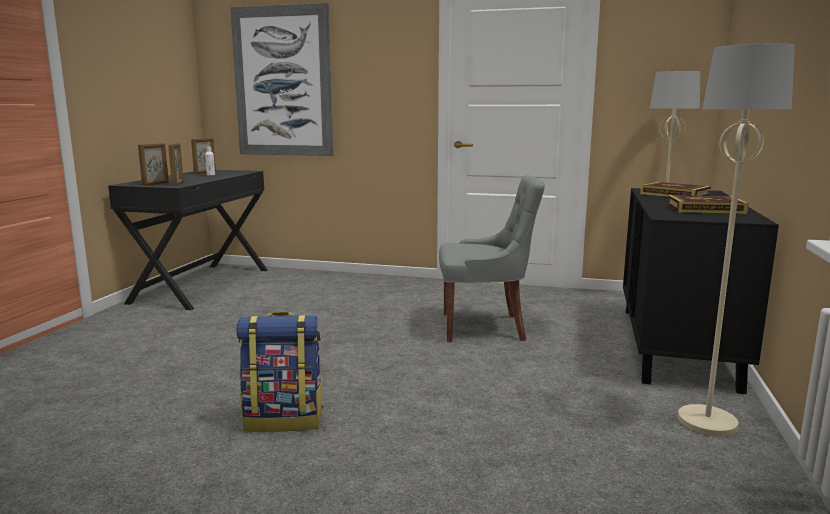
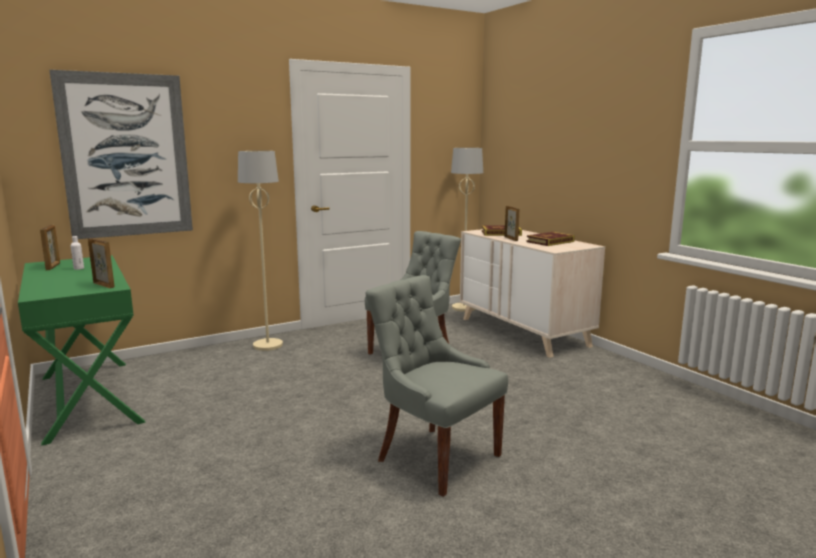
camera: 45 degrees left, 0 degrees up
black desk [108,170,268,310] -> green desk [18,255,146,446]
picture frame [138,143,169,186] -> picture frame moved to [505,206,519,241]
backpack [236,312,323,432] -> grey chair [365,275,508,497]
black dresser [623,188,779,394] -> beige dresser [460,229,605,358]
beige floor lamp [678,44,795,436] -> beige floor lamp moved to [238,151,283,351]

